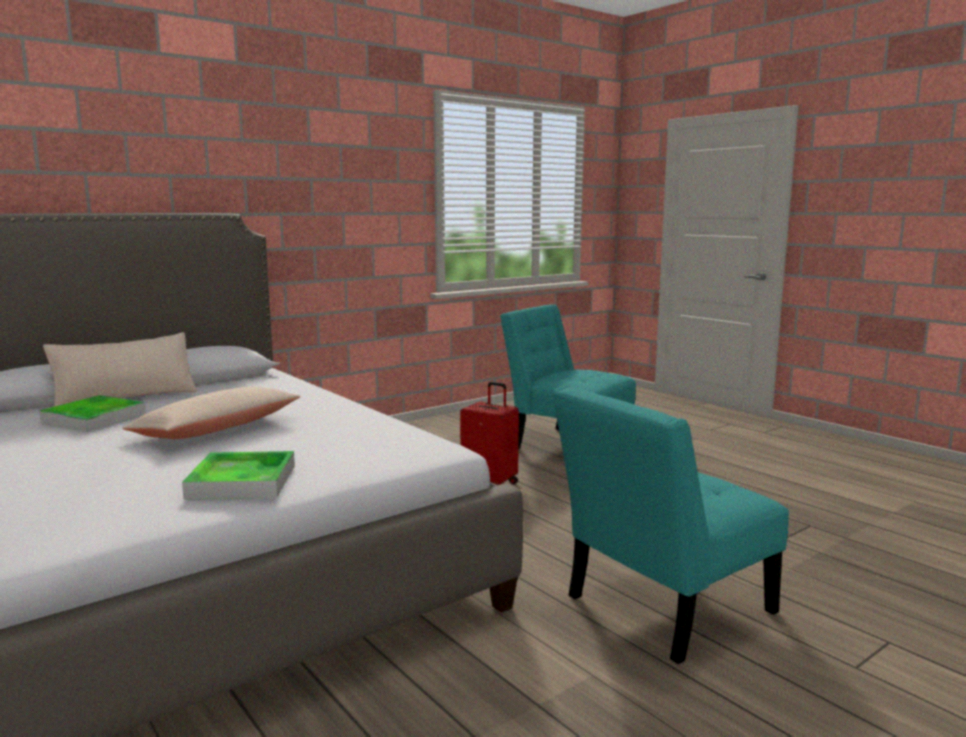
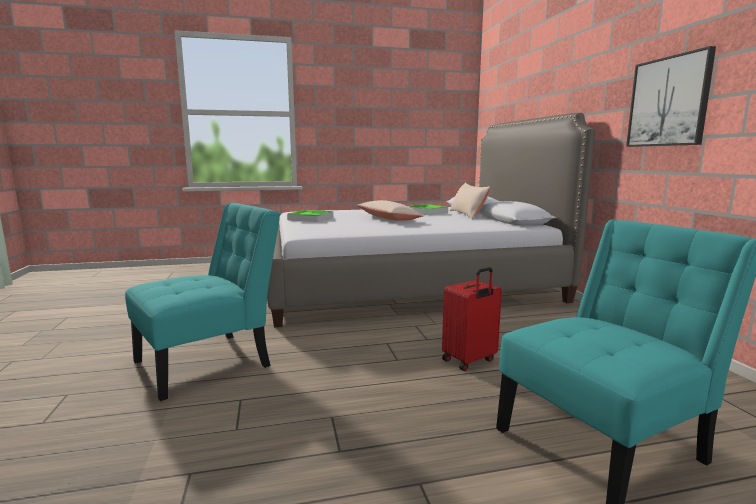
camera: 115 degrees right, 0 degrees up
turquoise chair [553,385,789,664] -> turquoise chair turned 60 degrees clockwise [125,203,280,401]
none -> picture [626,46,716,147]

